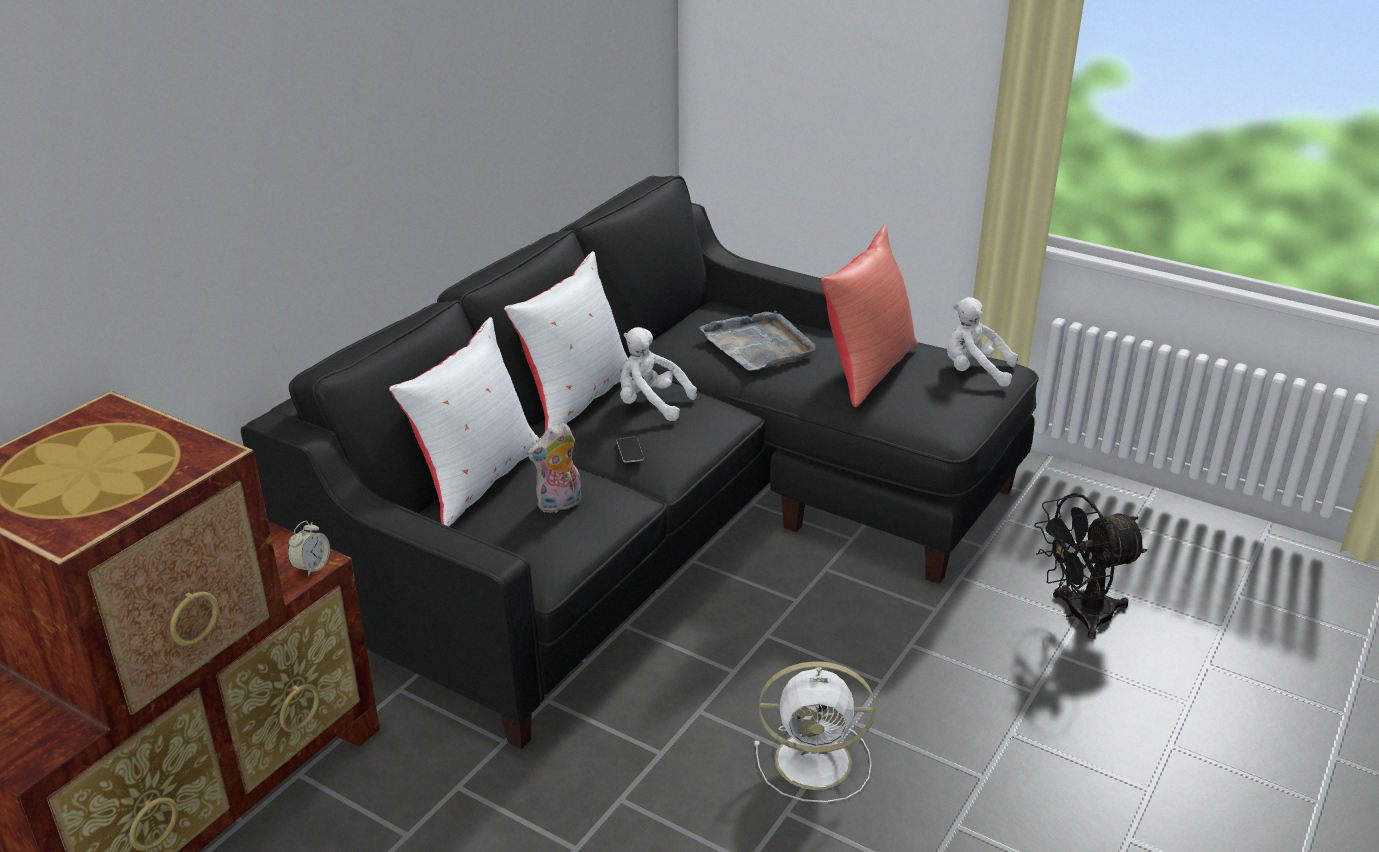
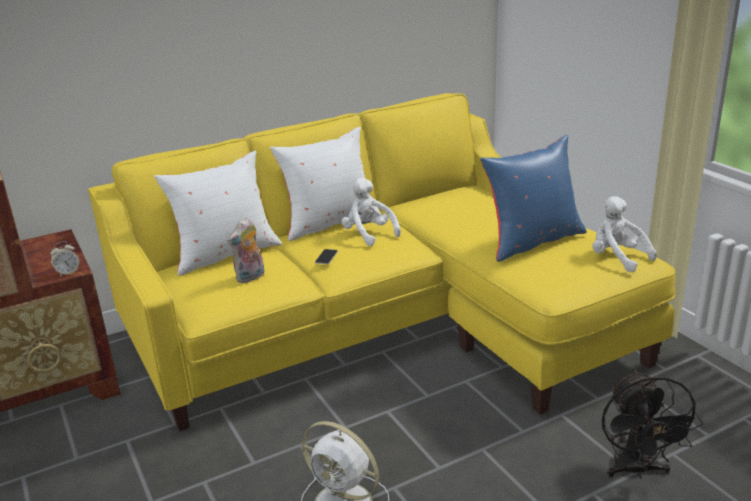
camera: 30 degrees right, 5 degrees down
black sofa [241,176,1039,749] -> yellow sofa [88,93,676,431]
plush toy [527,423,581,514] -> plush toy turned 45 degrees counterclockwise [227,217,264,283]
grey tray [699,311,816,371] -> none
red pillow [821,226,918,407] -> blue pillow [480,135,587,262]
black fan [1034,493,1148,639] -> black fan turned 105 degrees counterclockwise [602,369,703,478]

